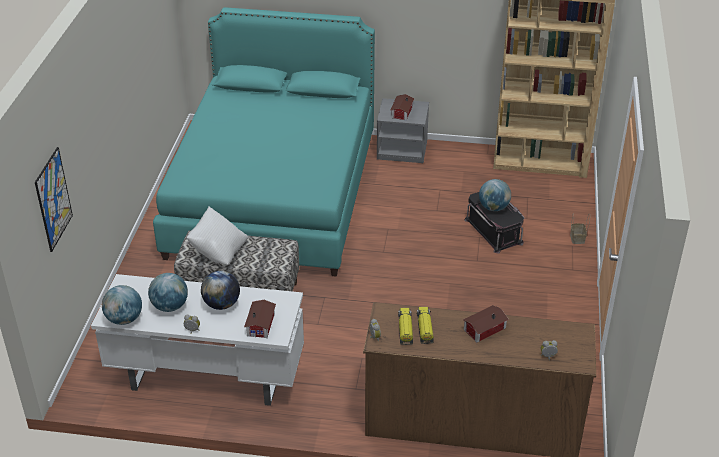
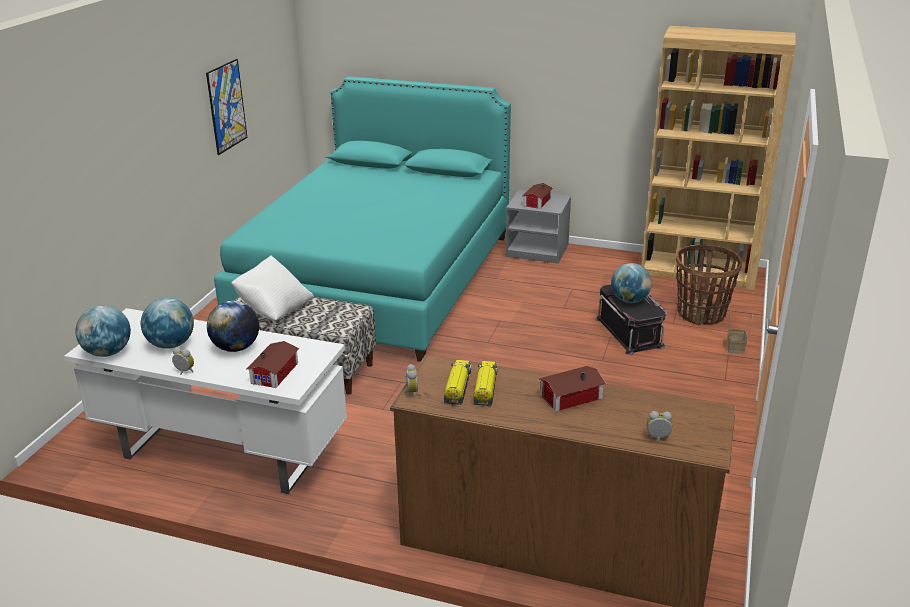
camera: 10 degrees right, 10 degrees down
picture [35,147,73,252] -> picture moved to [206,59,247,155]
none -> basket [676,245,742,325]

